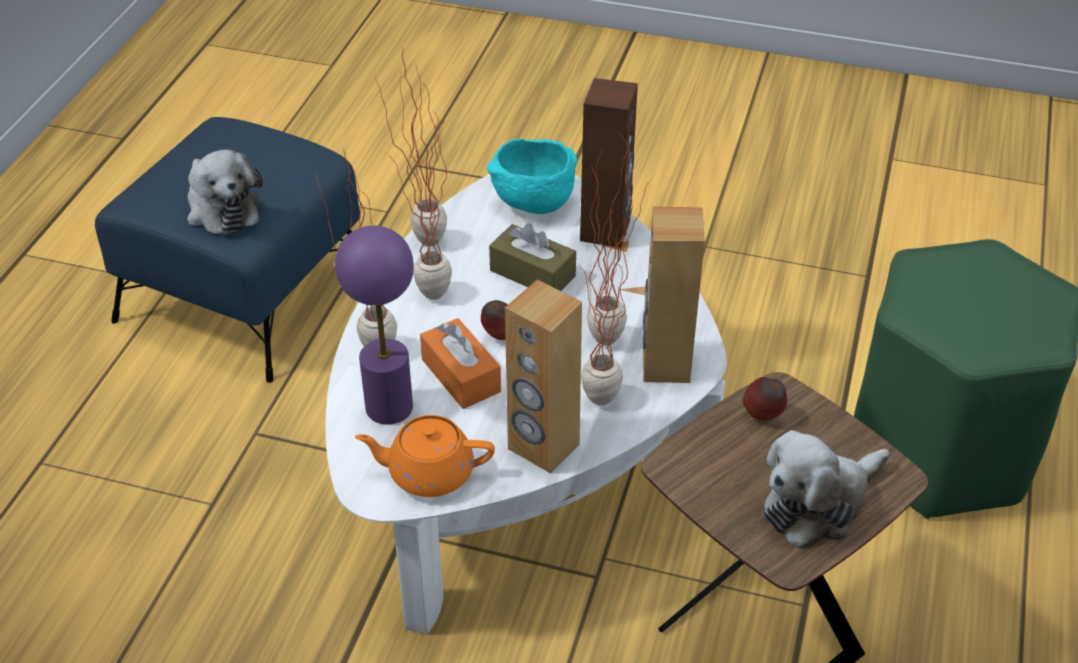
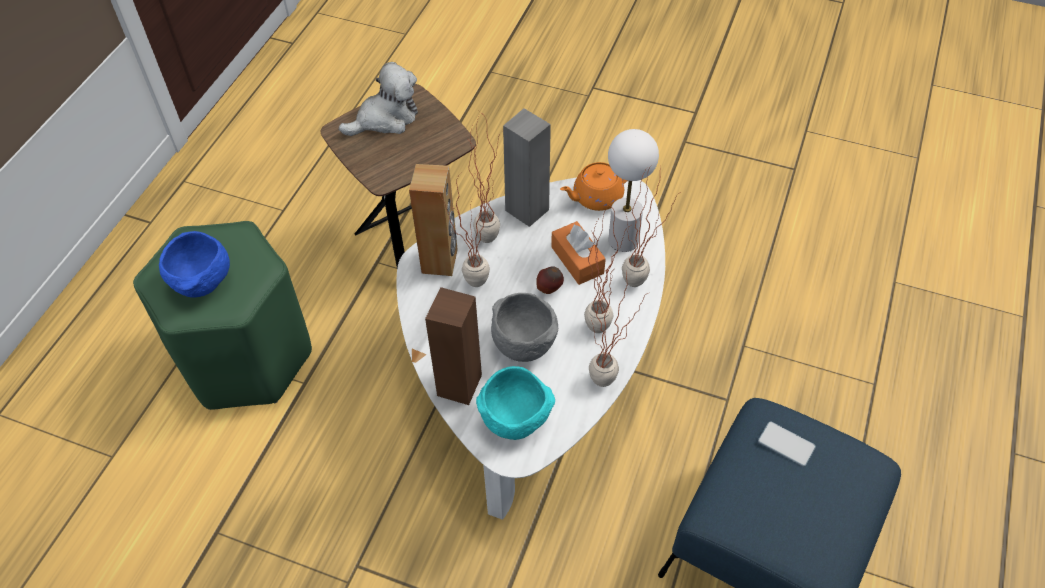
camera: 175 degrees left, 10 degrees up
plush toy [187,150,263,235] -> phone [758,421,816,467]
purple table lamp [335,226,414,424] -> white table lamp [608,129,659,252]
orange teapot [355,415,495,497] -> orange teapot turned 150 degrees clockwise [560,162,627,211]
brown tissue box [489,223,576,291] -> grey bowl [491,293,558,362]
brown speaker [505,279,582,473] -> grey speaker [503,108,551,227]
apple [743,377,787,420] -> none
none -> blue bowl [159,231,230,298]

